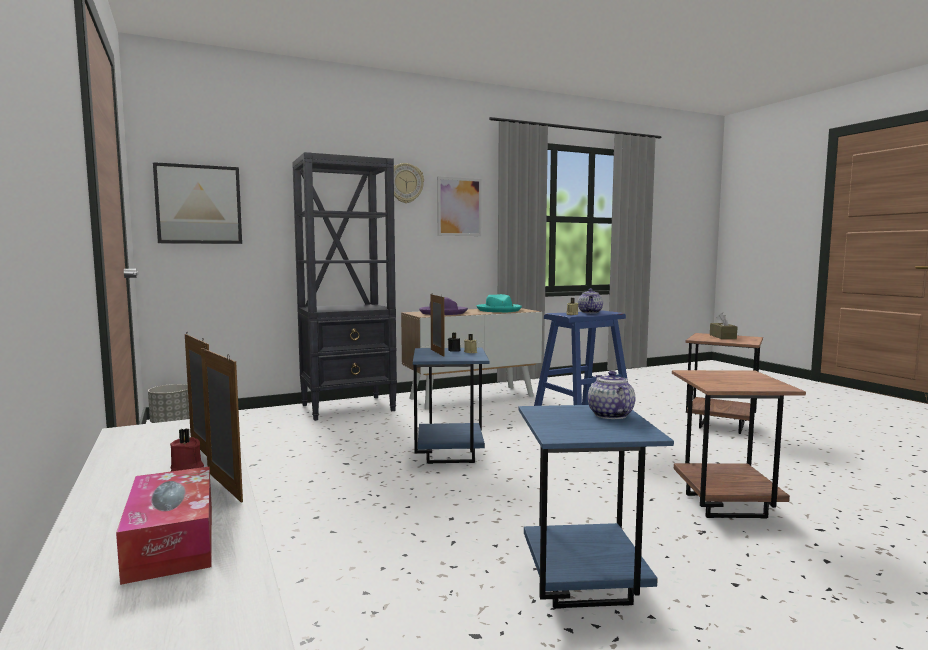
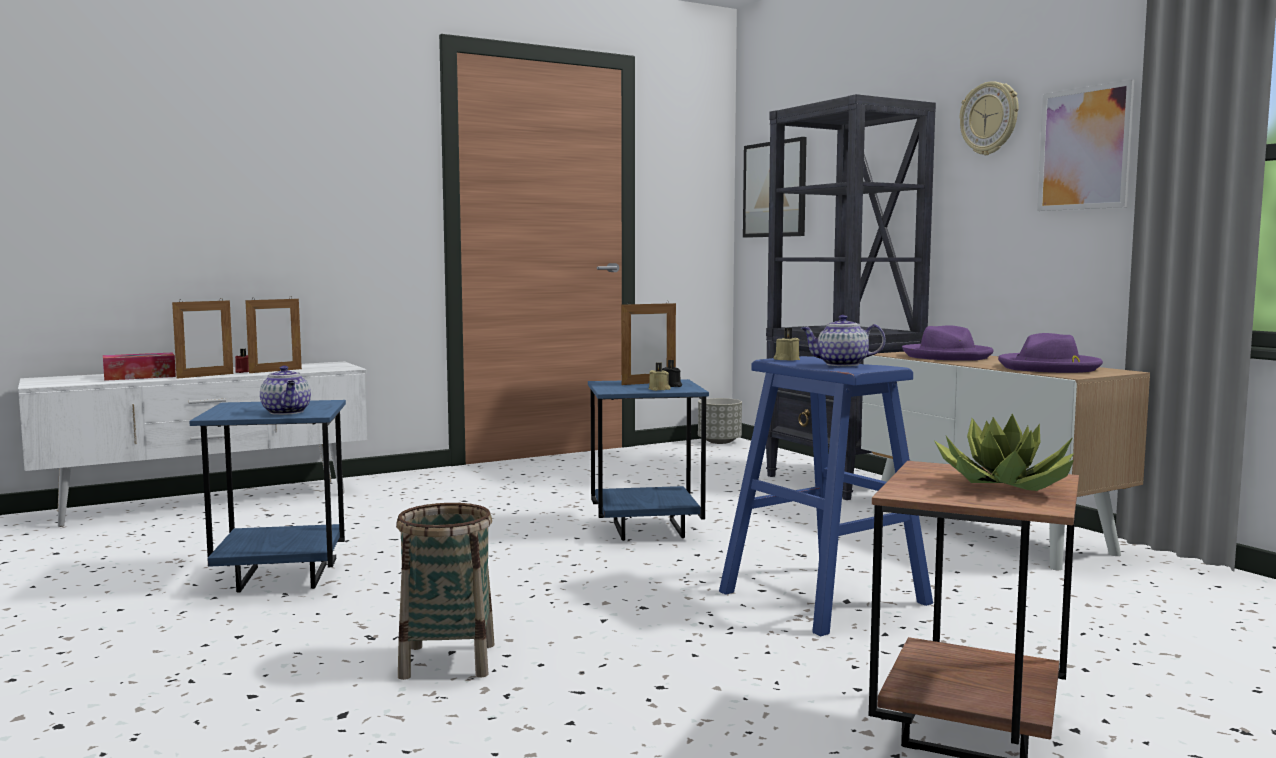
camera: 85 degrees right, 0 degrees up
turquoise hat [476,294,522,312] -> purple hat [998,333,1103,373]
teapot [588,371,636,419] -> teapot turned 75 degrees clockwise [260,366,311,415]
brown side table [672,370,806,518] -> basket [396,503,494,680]
brown tissue box [710,313,737,339] -> potted plant [935,414,1074,491]

